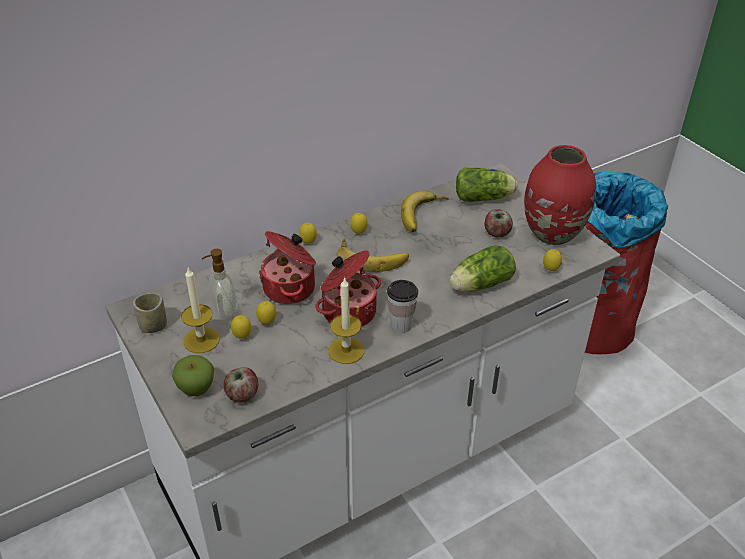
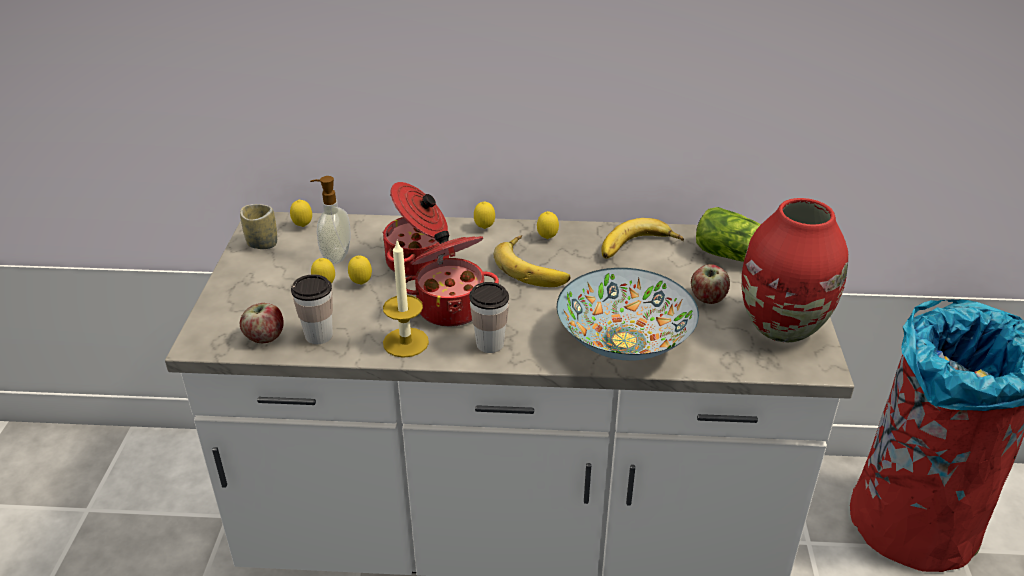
camera: 35 degrees right, 5 degrees down
apple [172,355,214,396] -> none
candle [181,268,220,353] -> none
lettuce [449,245,516,291] -> bowl [557,268,699,361]
lemon [543,249,562,271] -> lemon moved to [290,200,312,227]
none -> cup [291,274,333,344]

